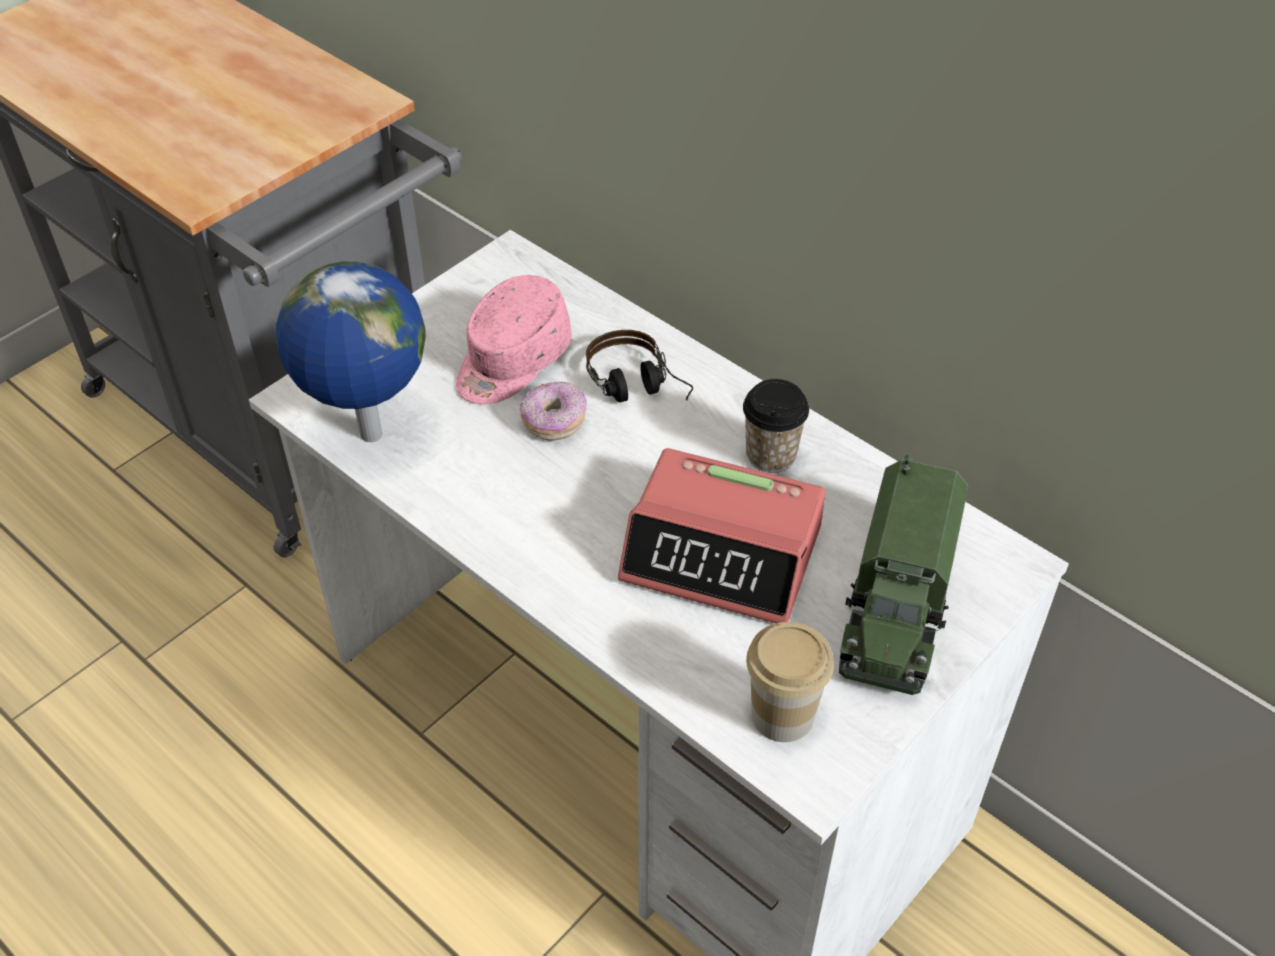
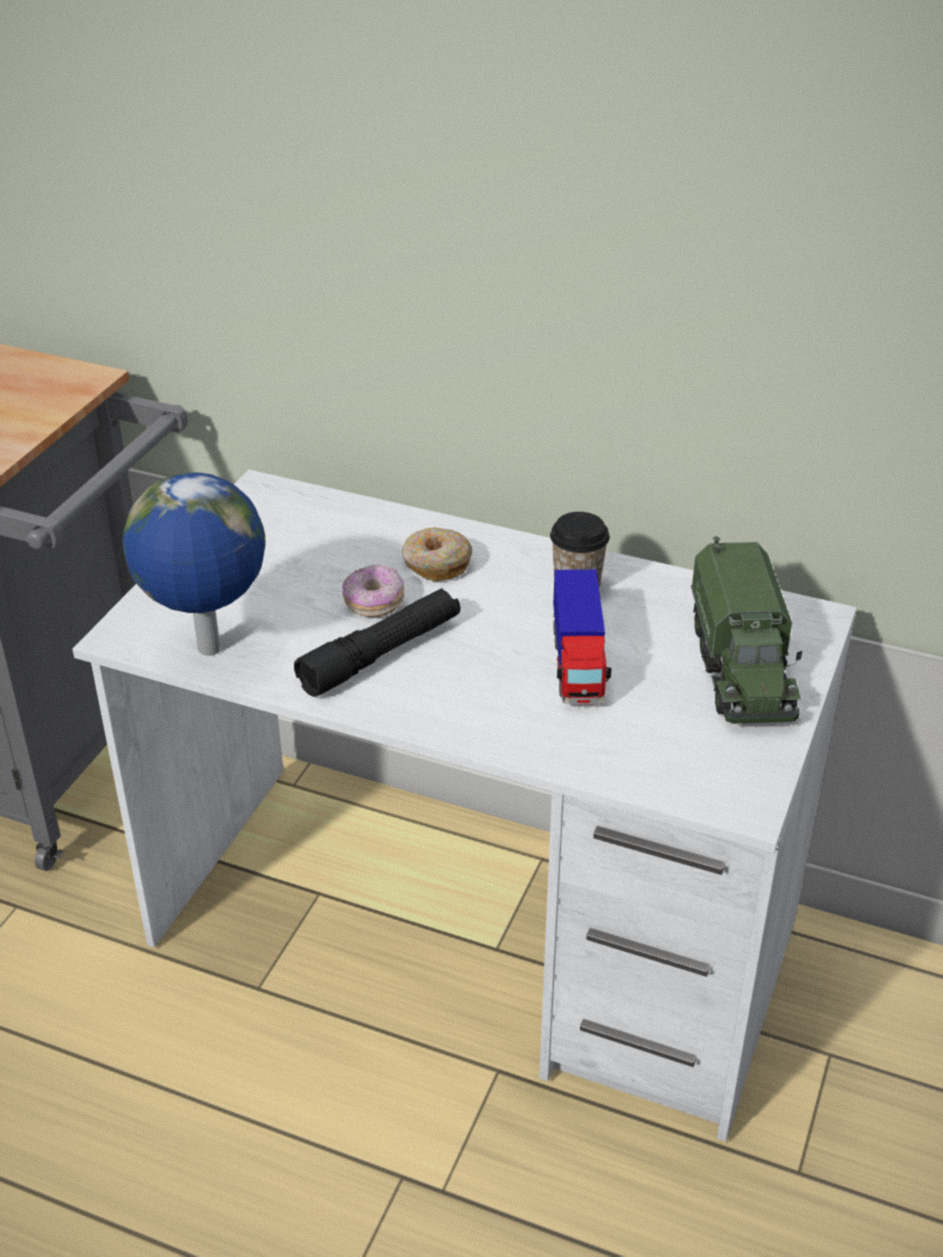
camera: 20 degrees left, 10 degrees down
pink cap [456,275,572,404] -> none
headphones [586,330,693,402] -> donut [402,527,472,581]
alarm clock [618,448,826,623] -> toy truck [553,569,612,705]
cup [746,622,834,742] -> none
none -> black flashlight [294,588,460,697]

